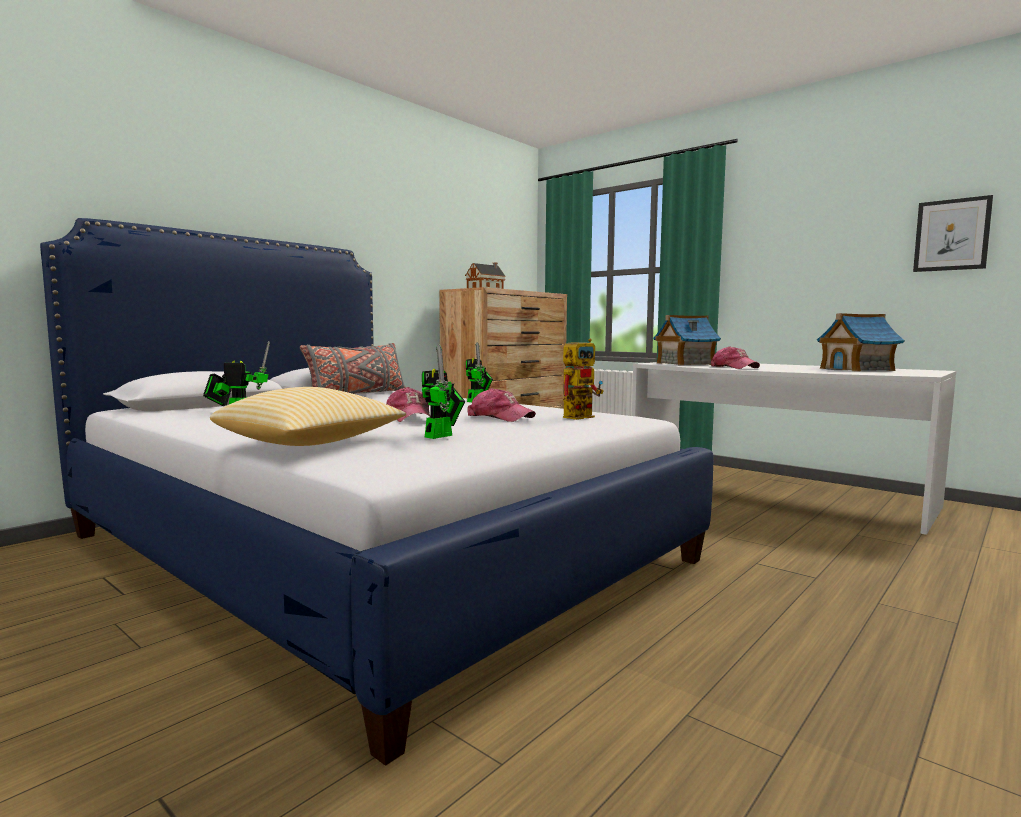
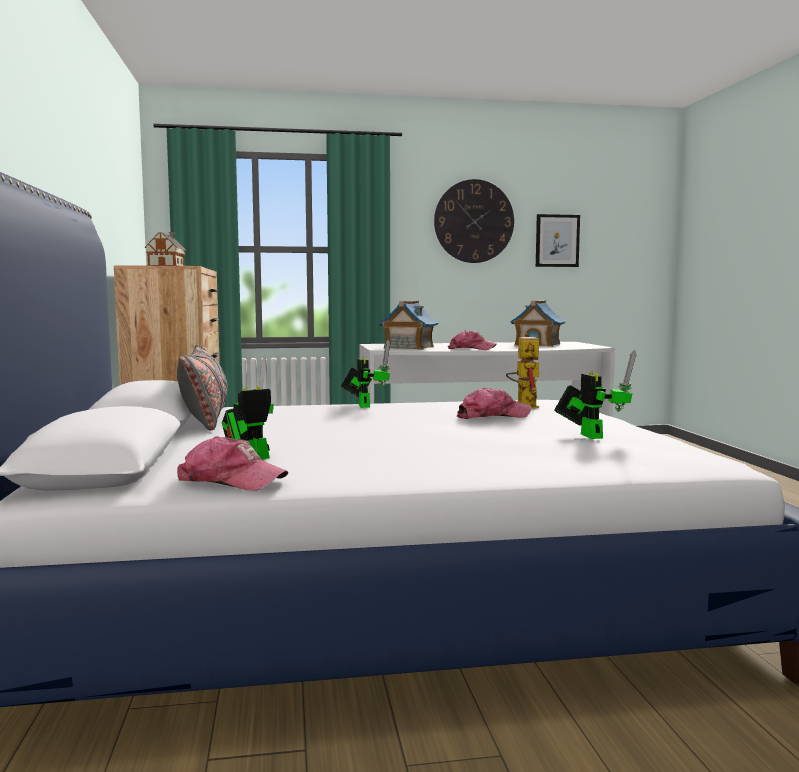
camera: 50 degrees left, 0 degrees up
pillow [210,387,406,446] -> none
cap [386,387,431,422] -> cap moved to [177,436,288,491]
none -> wall clock [434,179,514,263]

